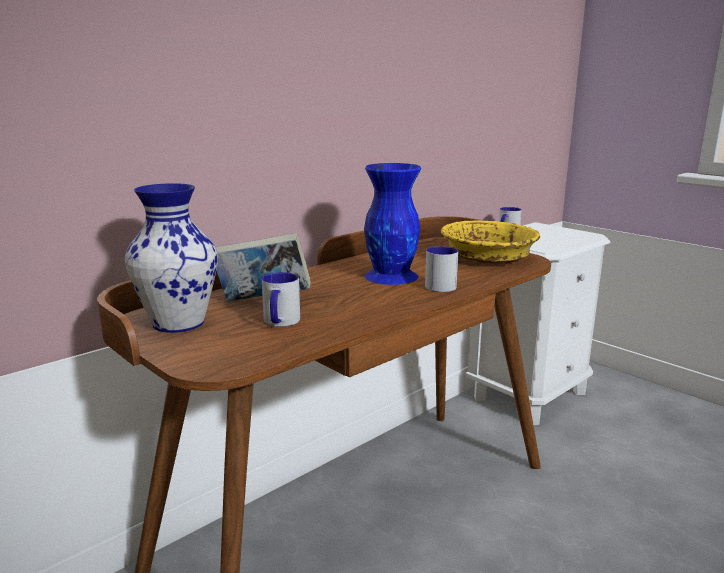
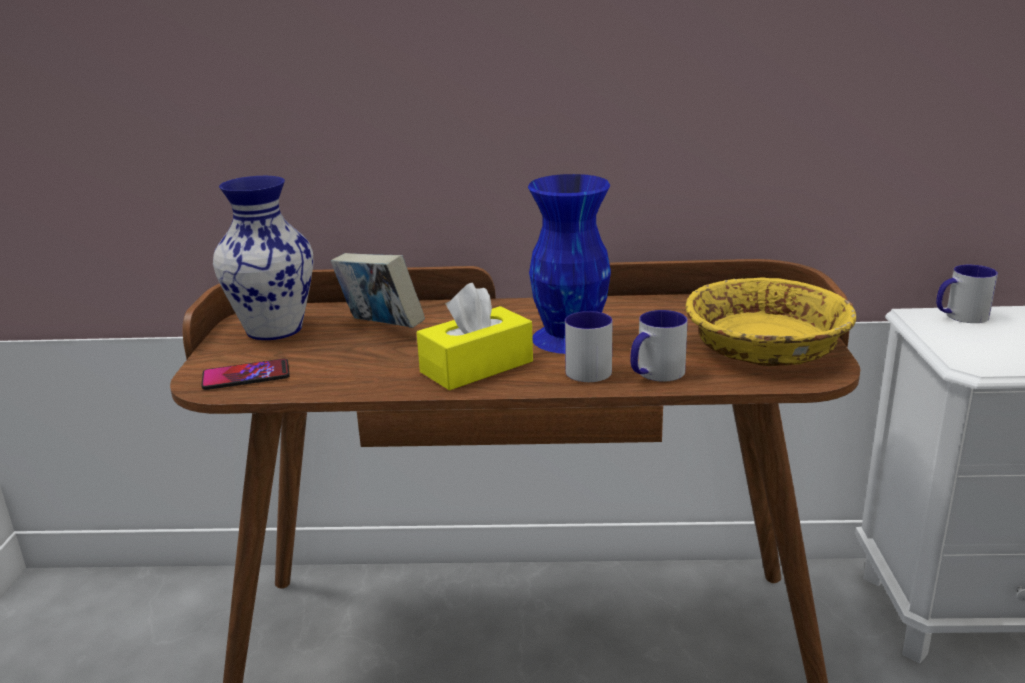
camera: 45 degrees right, 5 degrees up
mug [262,272,300,327] -> mug moved to [630,310,688,382]
none -> phone [201,359,290,390]
none -> yellow tissue box [417,283,533,390]

